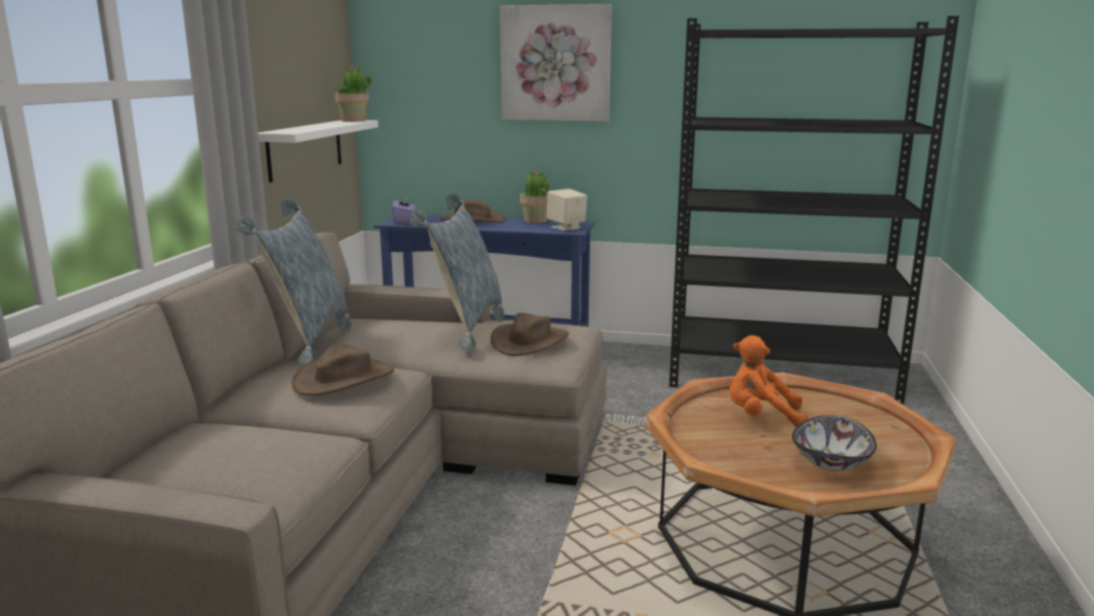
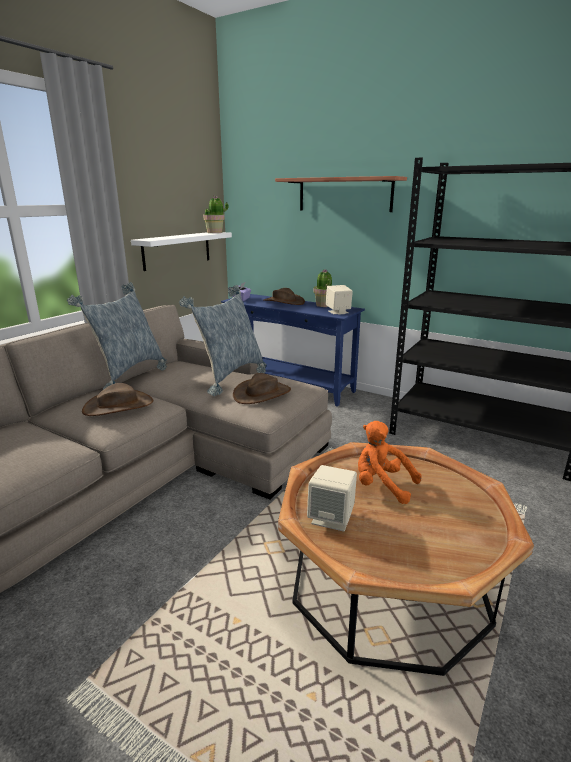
camera: 20 degrees right, 5 degrees up
picture [500,4,612,121] -> shelf [275,176,407,212]
bowl [792,415,877,471] -> none
none -> beige speaker [307,465,357,532]

